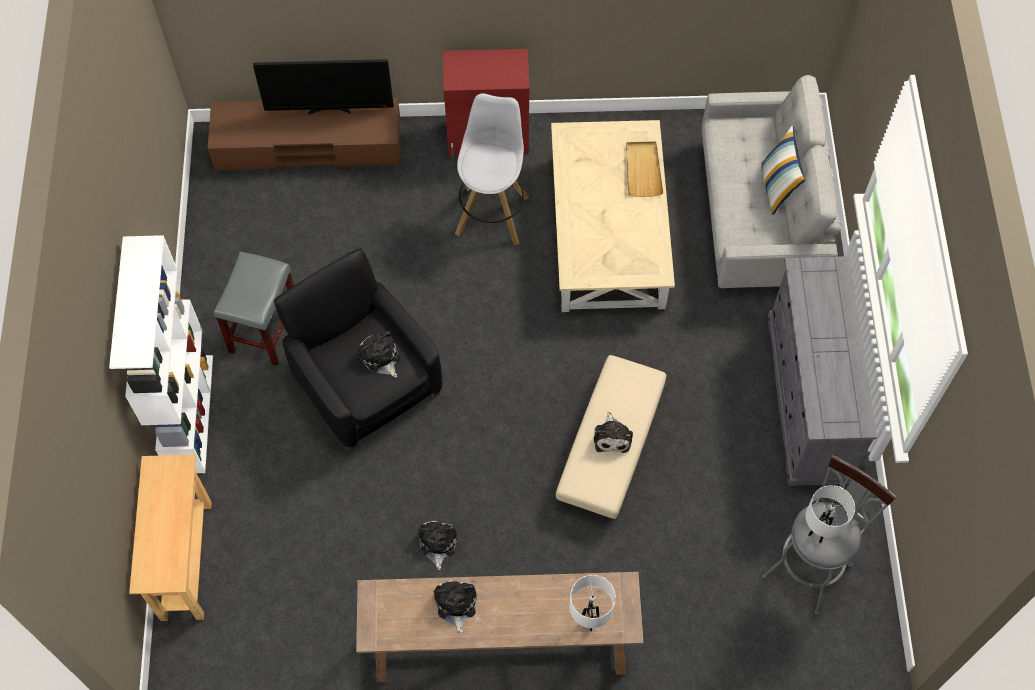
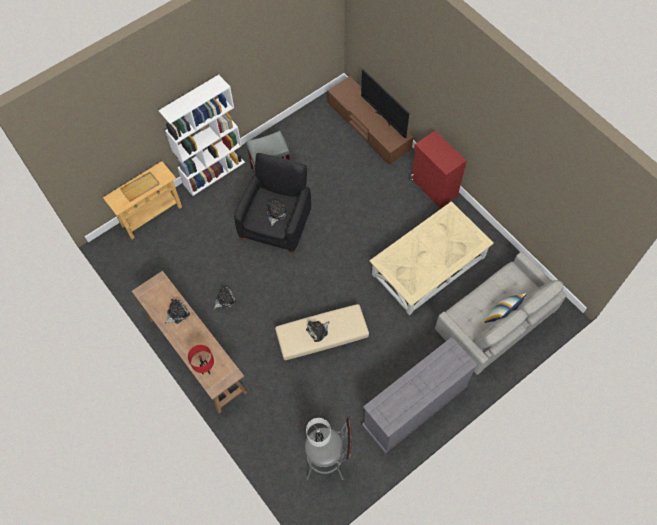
camera: 55 degrees right, 0 degrees up
white stool [455,93,529,245] -> none
white table lamp [569,575,616,631] -> red table lamp [188,345,214,374]
beige tray [626,142,663,197] -> beige tray moved to [120,172,160,202]

